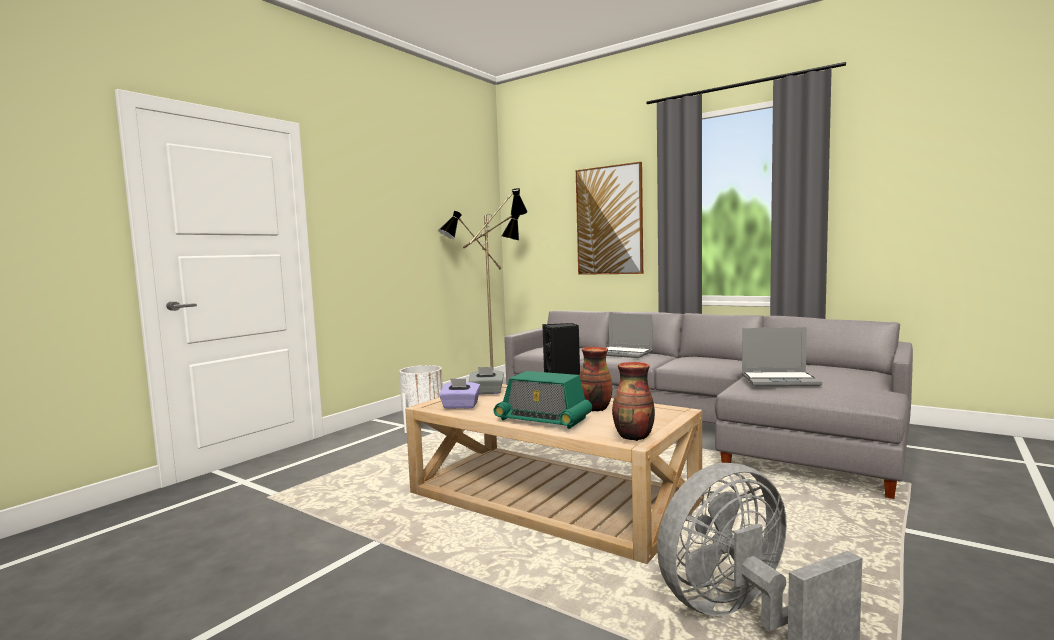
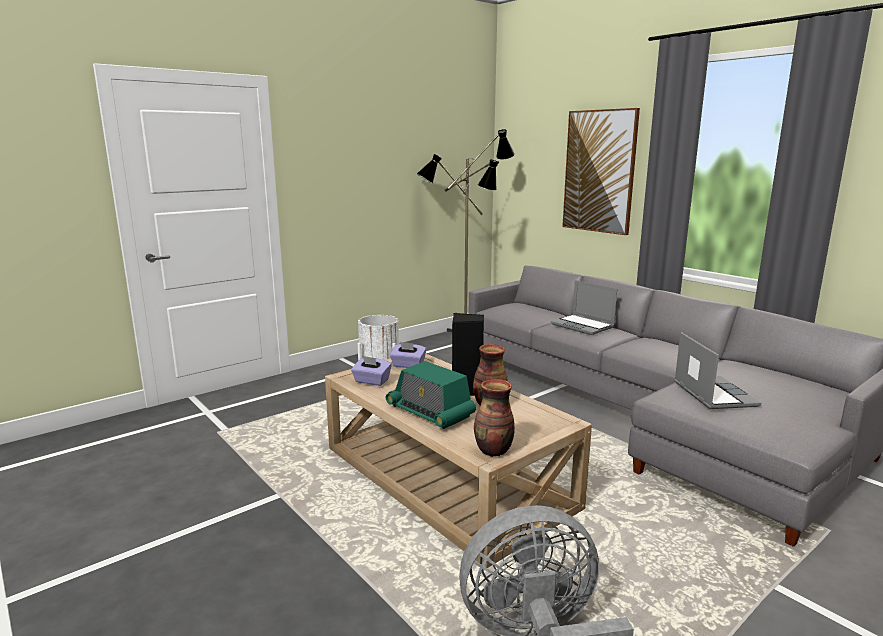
camera: 15 degrees right, 10 degrees up
grey tissue box [469,367,504,394] -> purple tissue box [389,342,427,368]
laptop [742,327,822,386] -> laptop turned 120 degrees counterclockwise [674,332,761,409]

